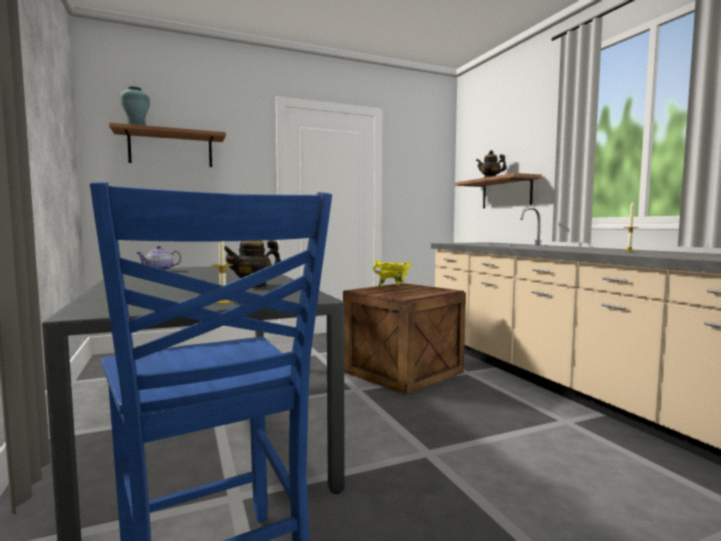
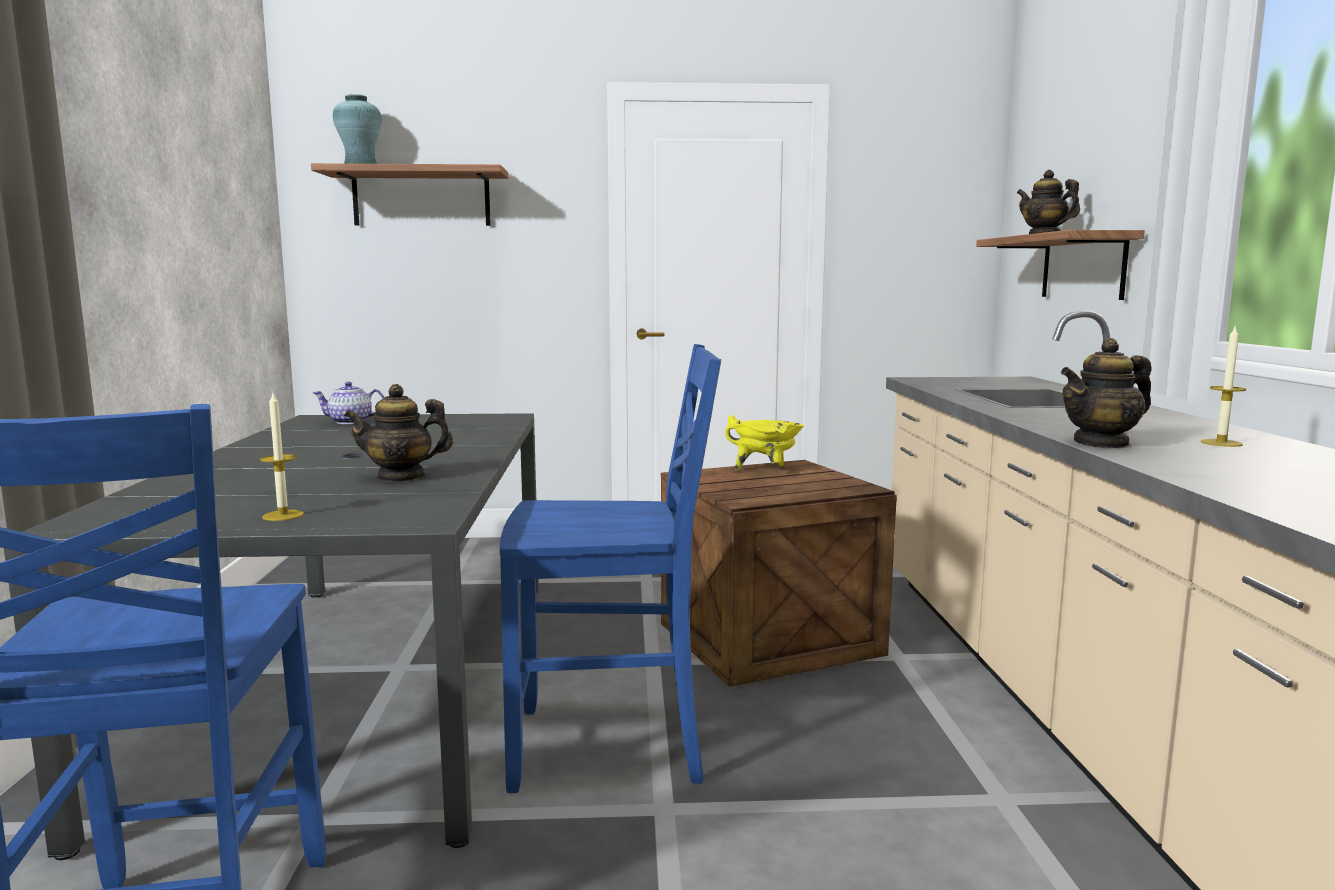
camera: 20 degrees right, 5 degrees up
none -> blue chair [500,344,721,793]
none -> teapot [1061,338,1152,448]

